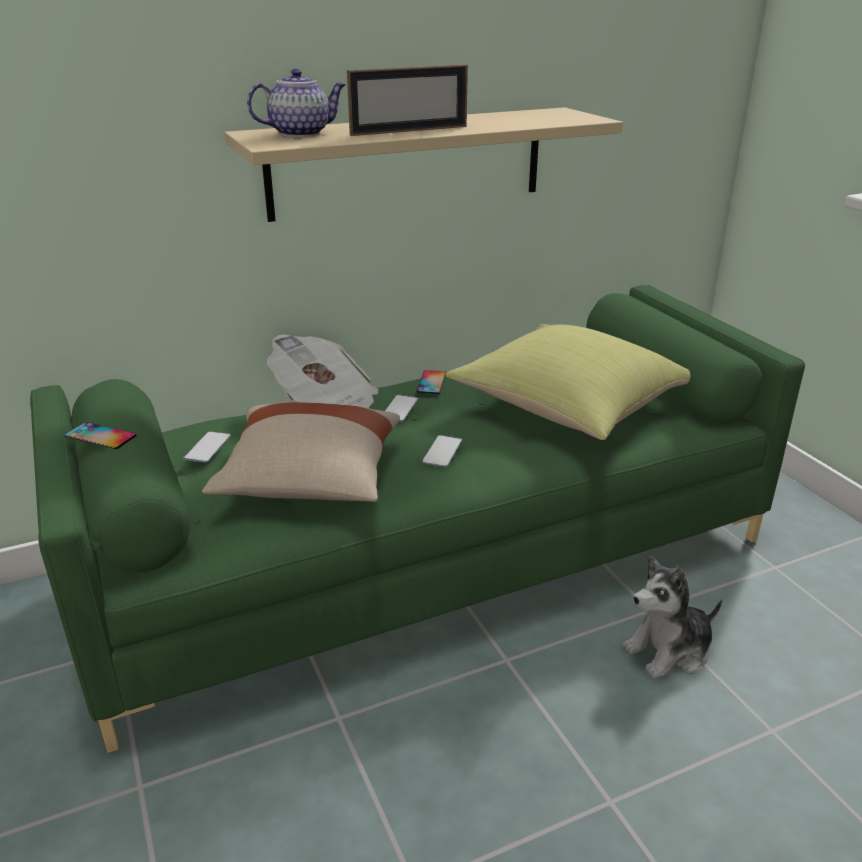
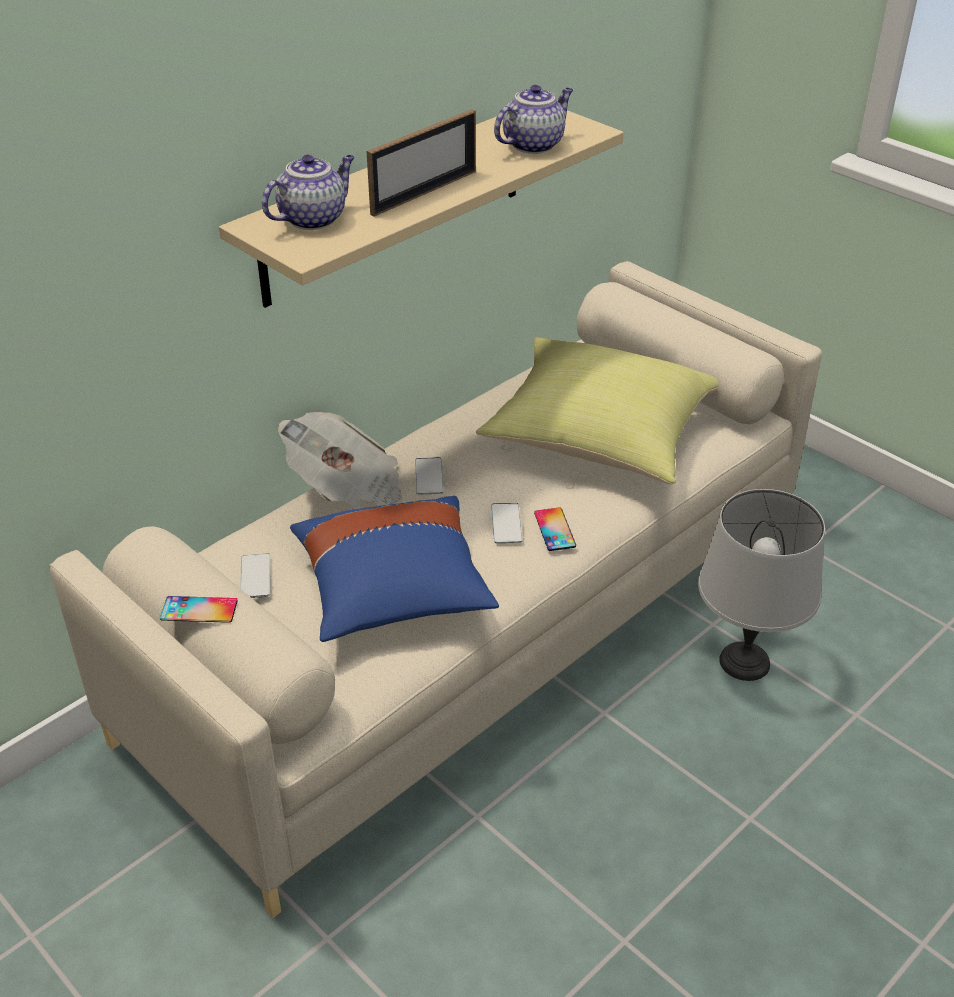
camera: 20 degrees left, 10 degrees up
green sofa [30,285,805,753] -> beige sofa [49,261,822,918]
beige pillow [202,402,400,502] -> blue pillow [290,496,499,642]
phone [416,370,446,394] -> phone moved to [534,507,576,551]
plush toy [623,556,722,679] -> grey table lamp [698,489,825,681]
none -> teapot [494,85,573,154]

